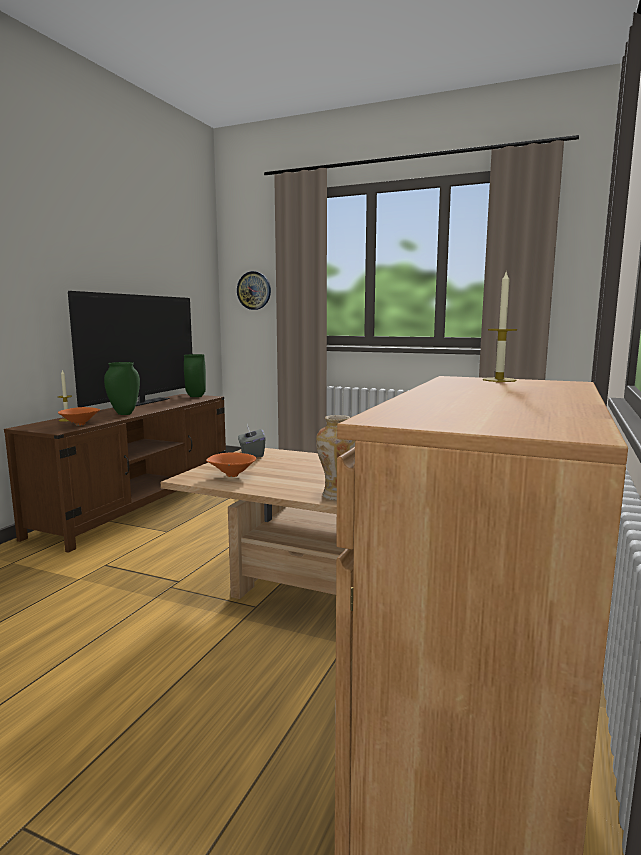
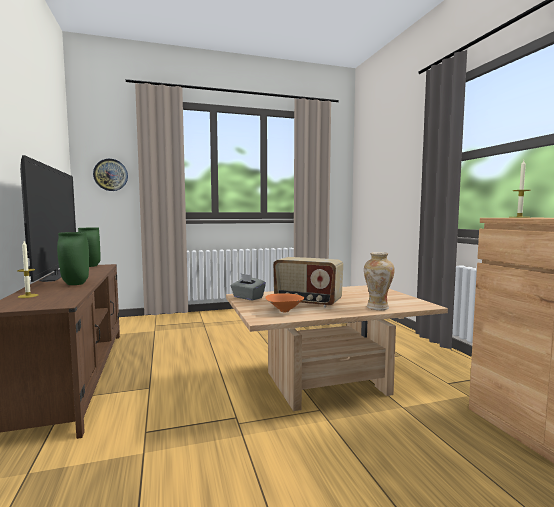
camera: 40 degrees left, 5 degrees down
orange bowl [58,407,100,426] -> none
none -> radio [273,257,343,307]

